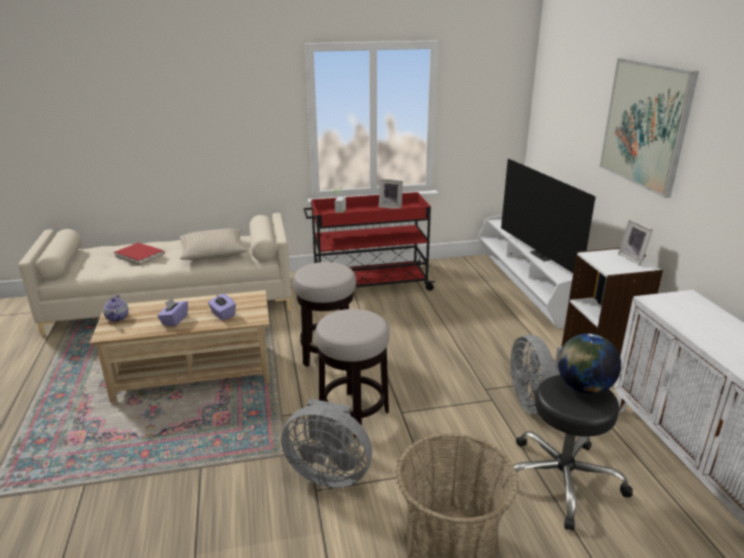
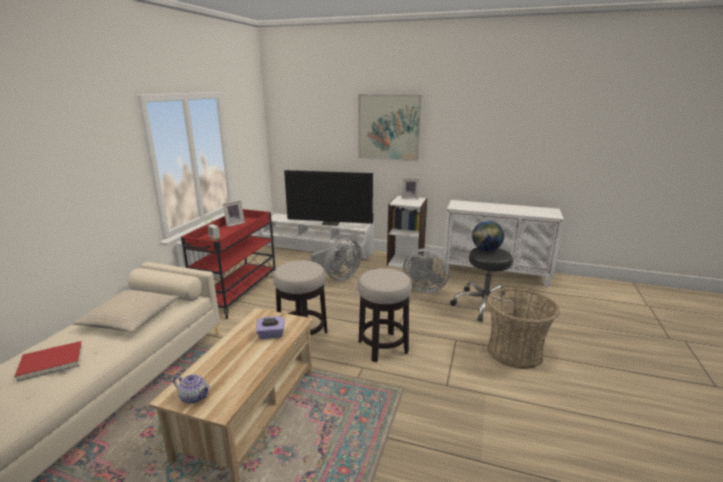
camera: 60 degrees left, 5 degrees down
purple tissue box [157,297,188,327] -> none
grey fan [281,399,372,488] -> grey fan moved to [310,238,362,281]

